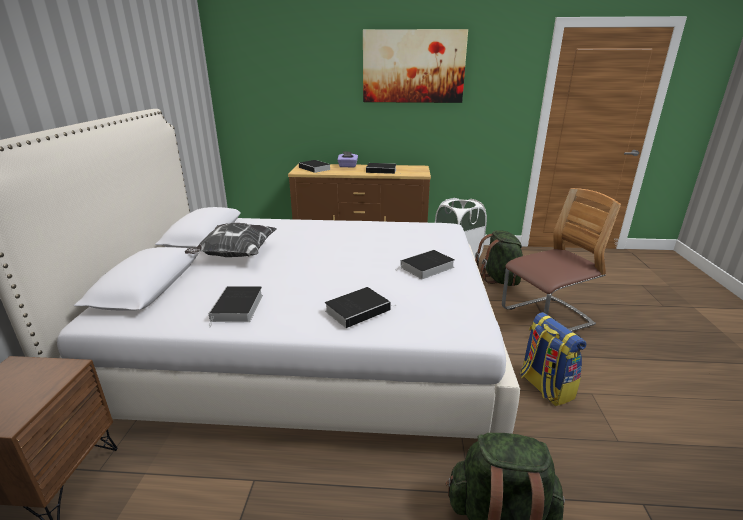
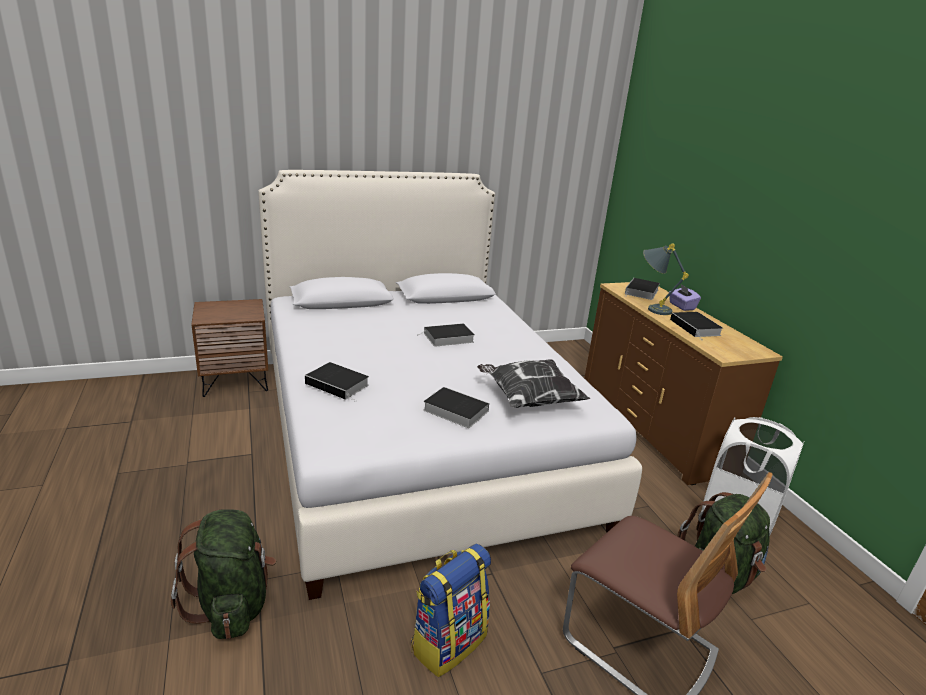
camera: 65 degrees right, 0 degrees up
pillow [185,223,277,257] -> pillow moved to [477,359,590,408]
book [209,286,263,328] -> book moved to [417,323,474,347]
picture [363,29,468,103] -> none
none -> grey table lamp [643,243,689,315]

